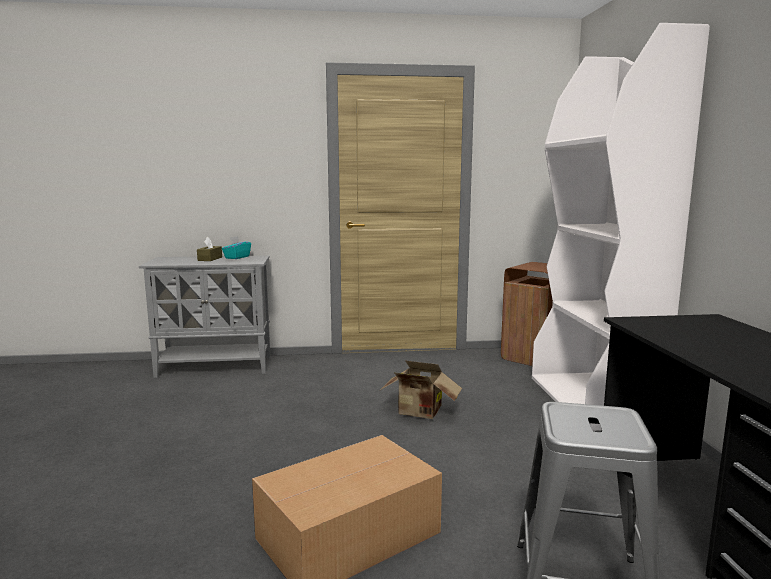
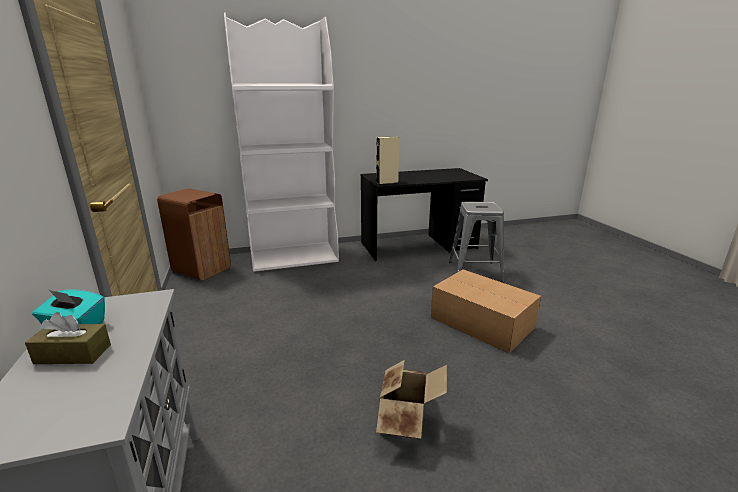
camera: 100 degrees left, 10 degrees up
cardboard box [381,361,462,419] -> cardboard box moved to [376,360,447,439]
none -> beige speaker [376,136,400,184]

